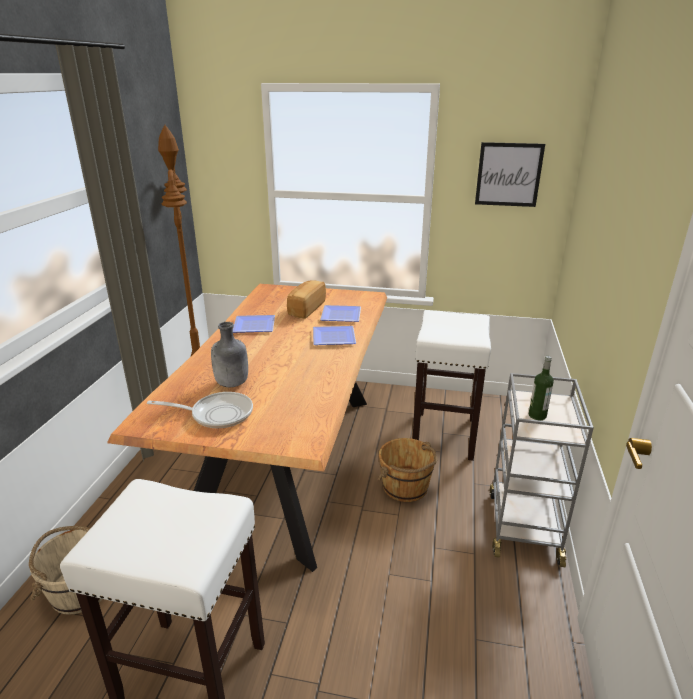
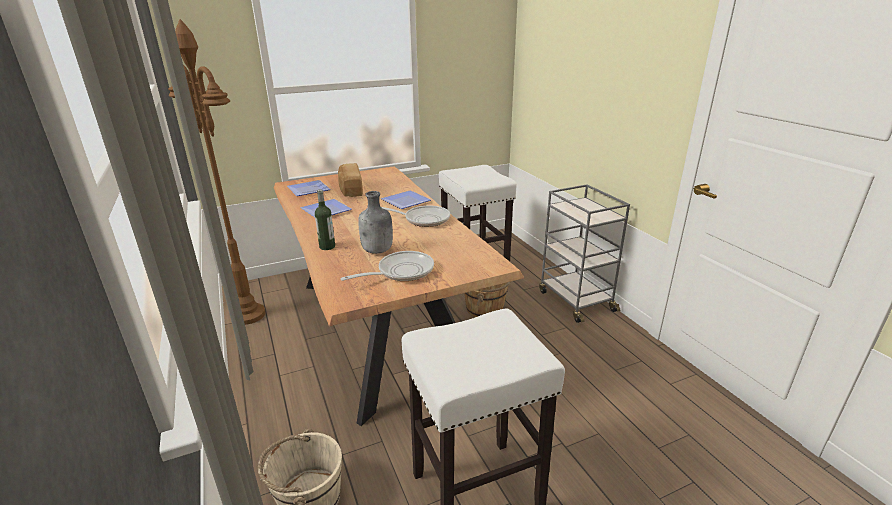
camera: 35 degrees left, 0 degrees up
plate [320,305,361,322] -> plate moved to [287,180,331,196]
picture [475,142,545,207] -> none
bottle [529,356,554,420] -> bottle moved to [315,189,335,250]
none -> frying pan [381,205,450,227]

